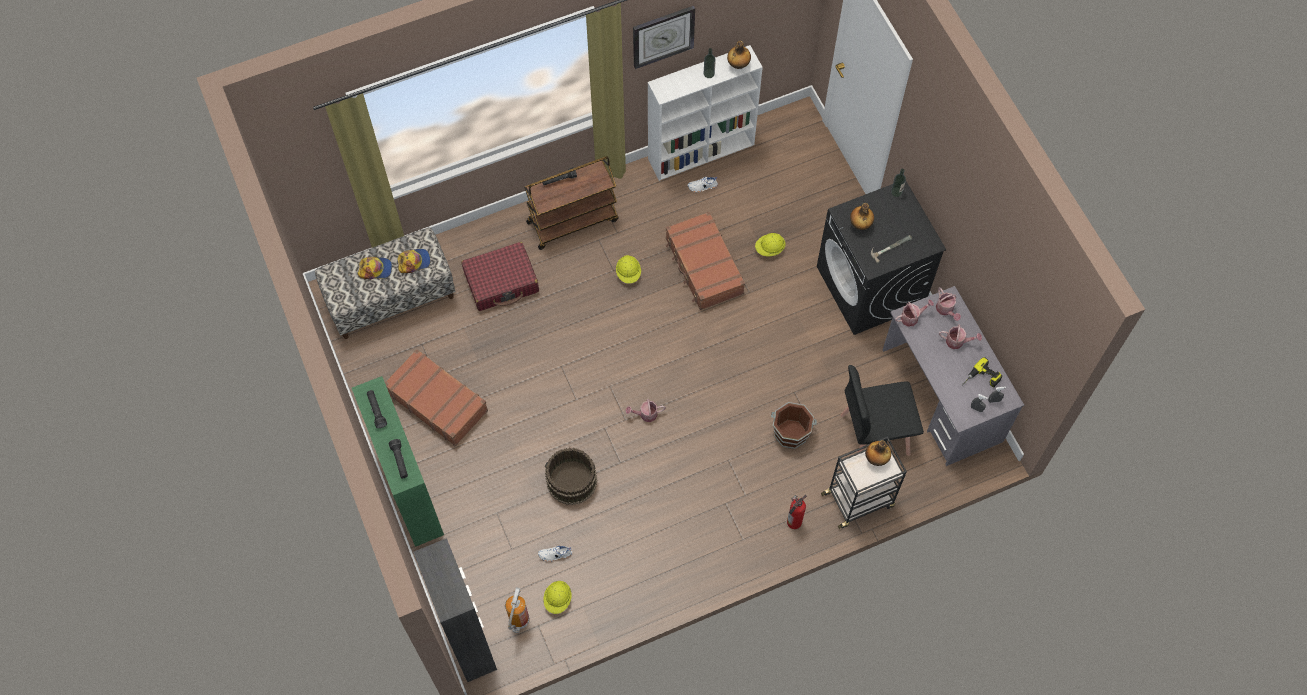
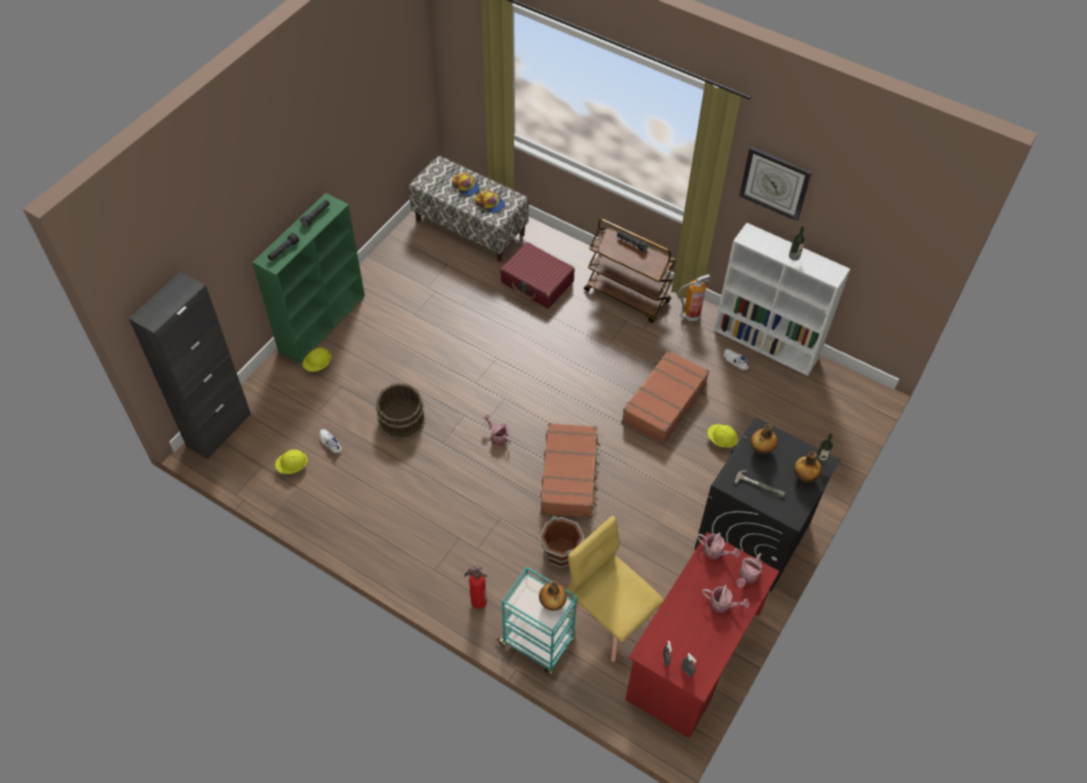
camera: 55 degrees right, 10 degrees down
brown suitcase [385,349,488,447] -> brown suitcase moved to [540,423,600,518]
fire extinguisher [505,587,530,633] -> fire extinguisher moved to [678,274,710,321]
yellow hard hat [616,255,641,284] -> yellow hard hat moved to [303,348,331,372]
bottle [727,41,751,69] -> bottle moved to [794,451,822,482]
black cart [821,436,907,529] -> turquoise cart [496,567,577,675]
black chair [841,365,924,456] -> yellow chair [568,516,664,662]
grey desk [882,286,1024,466] -> red desk [625,532,779,738]
watering can [939,324,982,349] -> watering can turned 45 degrees counterclockwise [702,585,749,613]
power drill [962,357,1002,387] -> none

